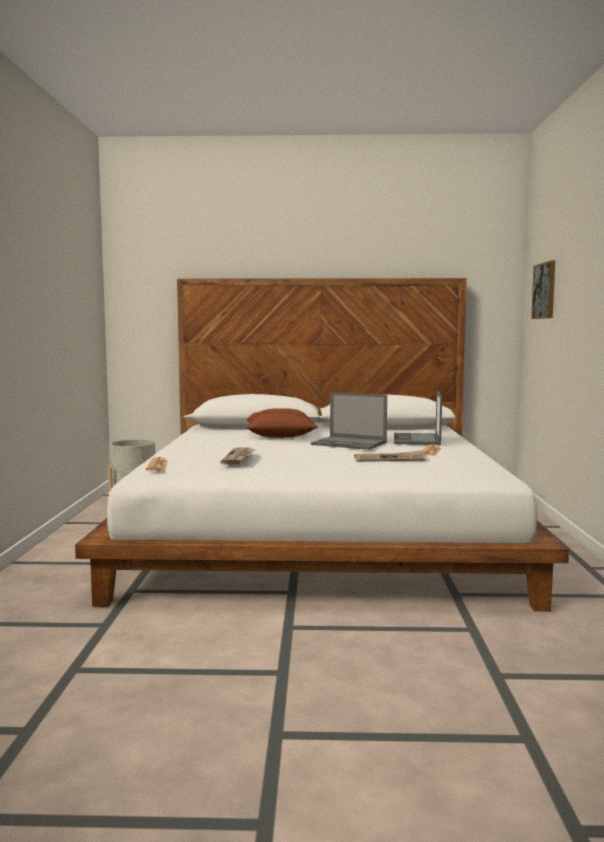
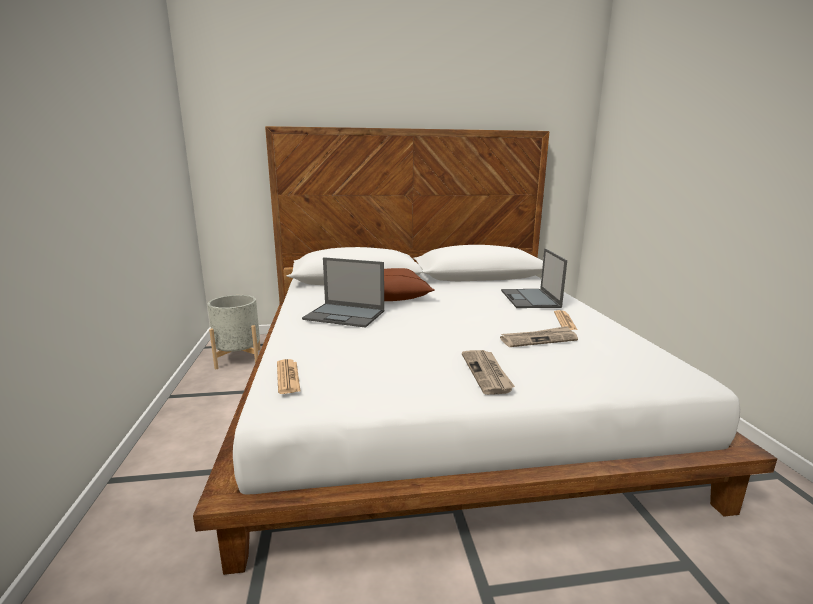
camera: 10 degrees left, 10 degrees up
newspaper [221,447,256,465] -> newspaper moved to [462,350,515,395]
laptop [311,392,387,450] -> laptop moved to [302,257,384,328]
picture [531,260,555,319] -> none

